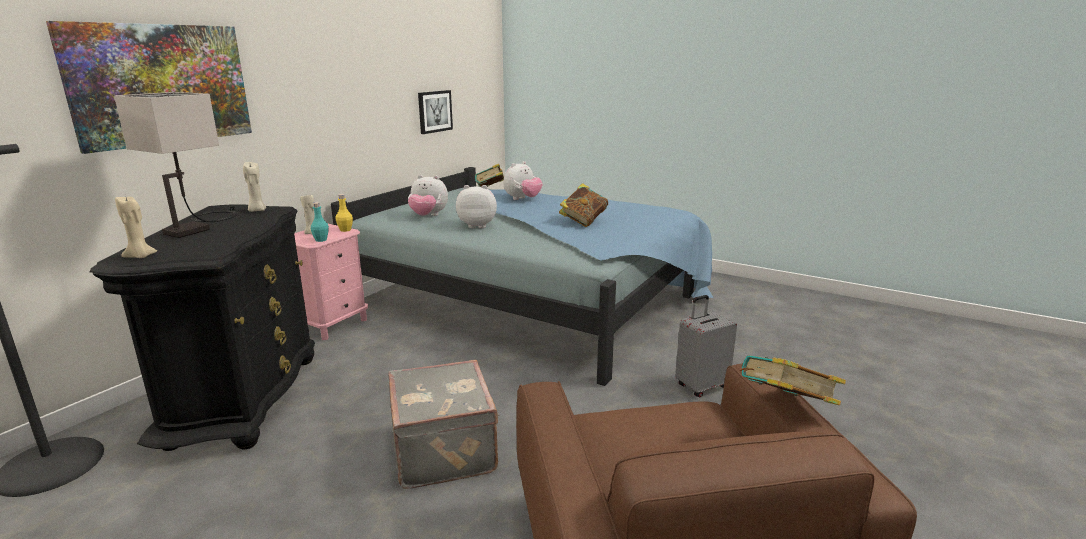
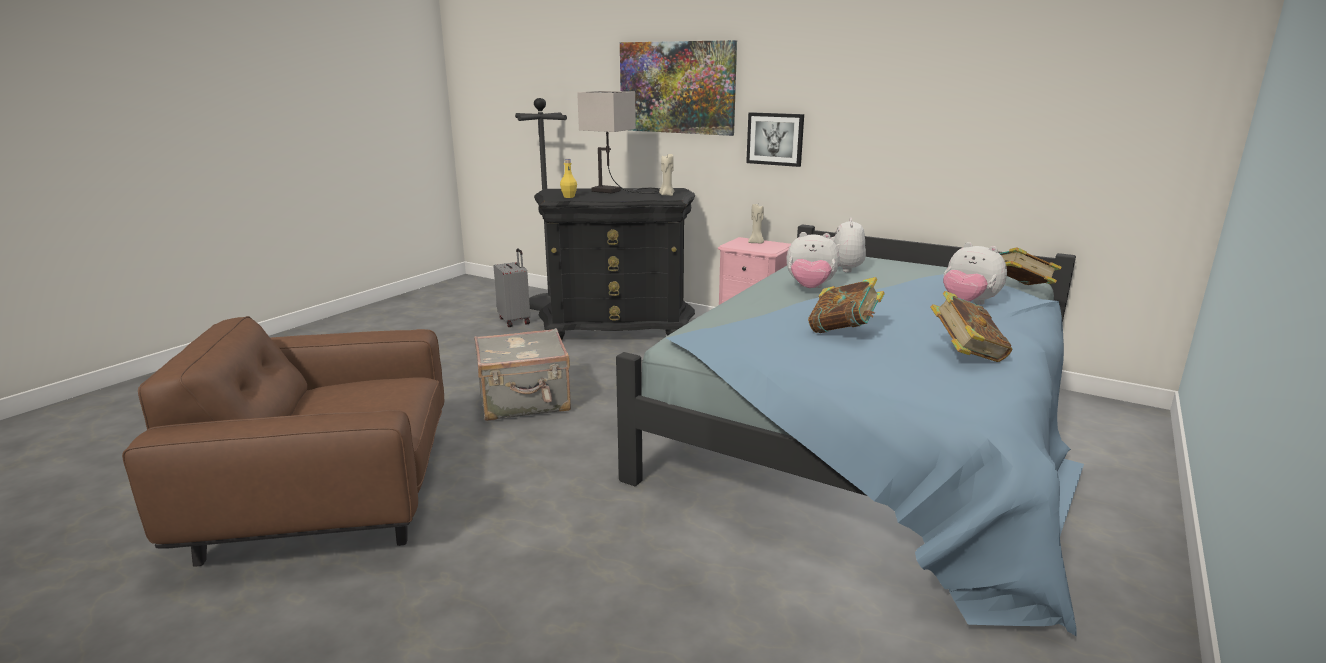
camera: 90 degrees right, 0 degrees up
beige candle [115,197,157,258] -> none
turquoise bottle [311,202,329,242] -> none
yellow bottle [335,194,353,232] -> yellow bottle moved to [560,159,577,198]
picture [418,90,453,134] -> picture moved to [746,112,804,167]
plush toy [456,185,497,228] -> plush toy turned 105 degrees clockwise [787,232,840,288]
grey suitcase [675,295,737,397] -> grey suitcase moved to [494,248,530,327]
book [739,355,846,405] -> book moved to [930,291,1012,362]

